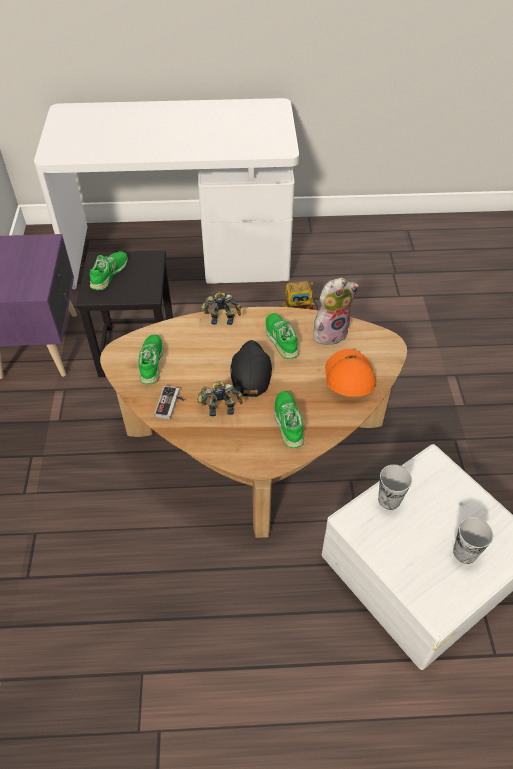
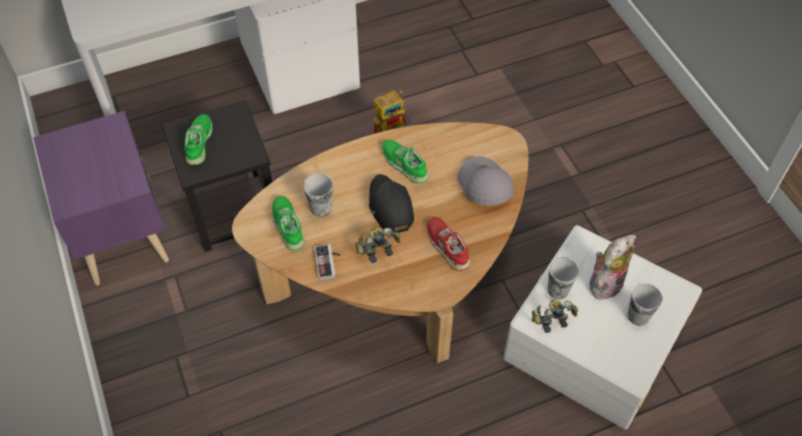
camera: 20 degrees left, 5 degrees up
toy robot [201,292,241,325] -> toy robot moved to [532,299,578,333]
green shoe [274,391,304,448] -> red shoe [427,217,470,271]
plush toy [313,278,359,345] -> plush toy moved to [589,235,636,300]
orange cap [325,349,376,397] -> grey cap [458,156,514,206]
none -> cup [303,173,333,217]

